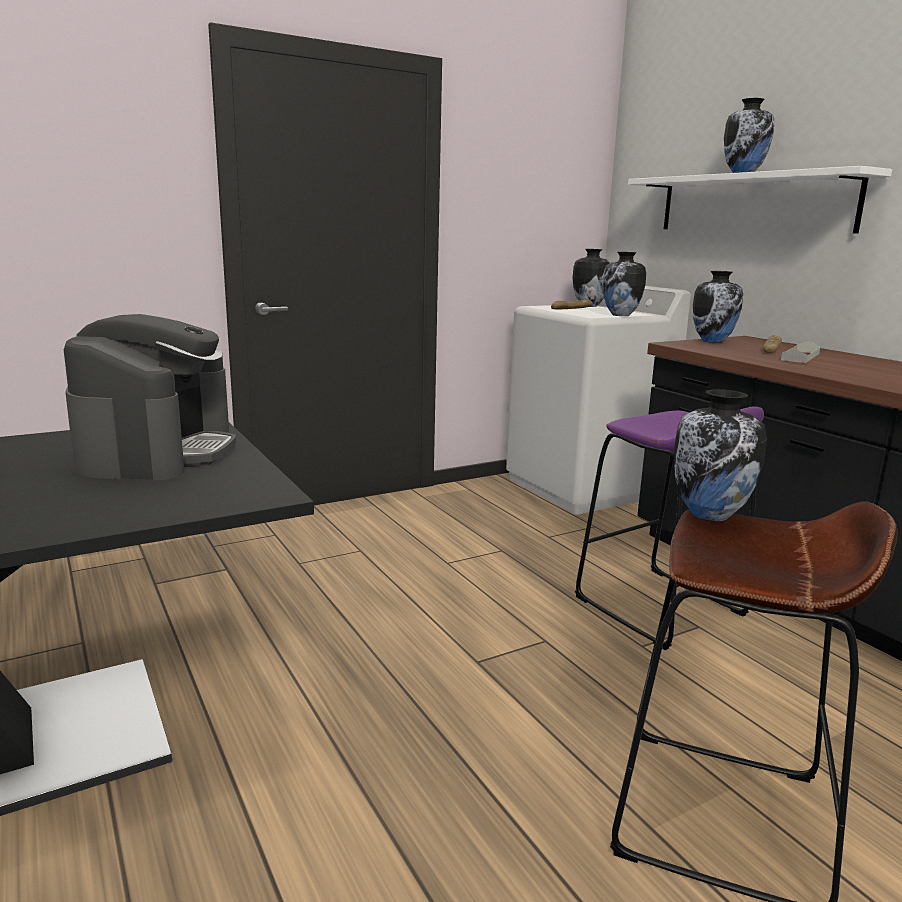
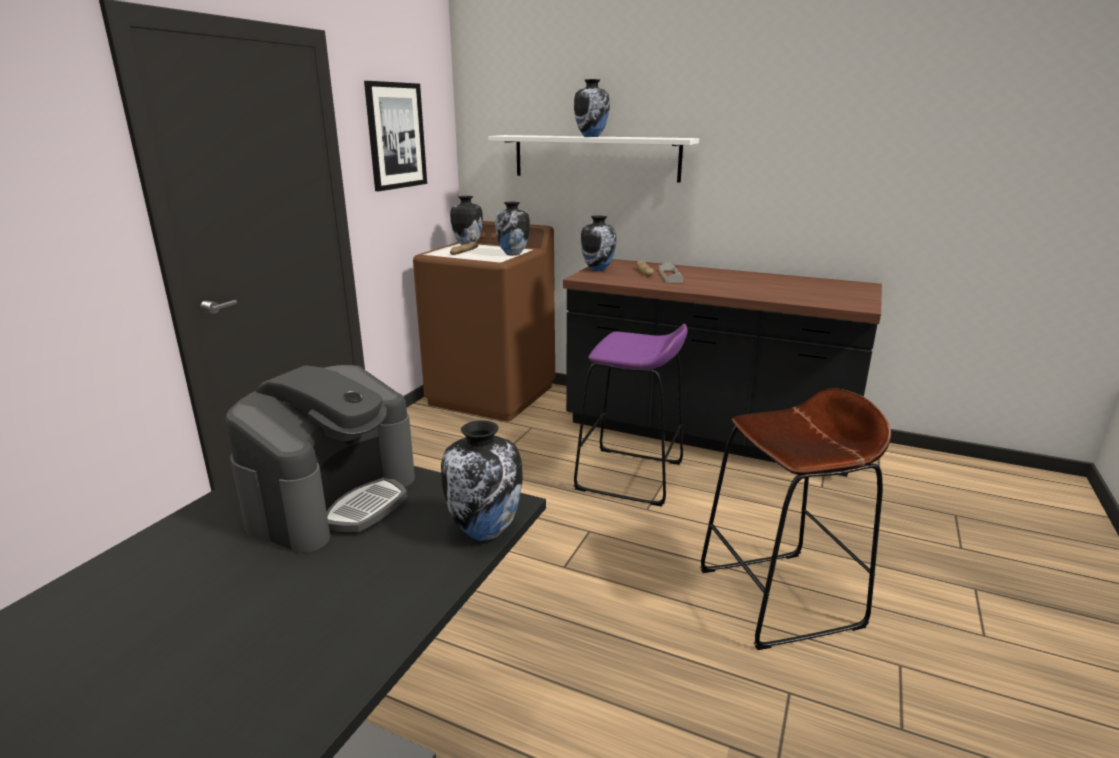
camera: 35 degrees left, 5 degrees up
coffee machine [64,314,236,480] -> coffee machine turned 60 degrees clockwise [225,365,415,553]
white washing machine [506,286,691,515] -> brown washing machine [413,221,555,422]
vase [673,389,767,522] -> vase moved to [441,420,523,541]
none -> picture [364,81,427,191]

